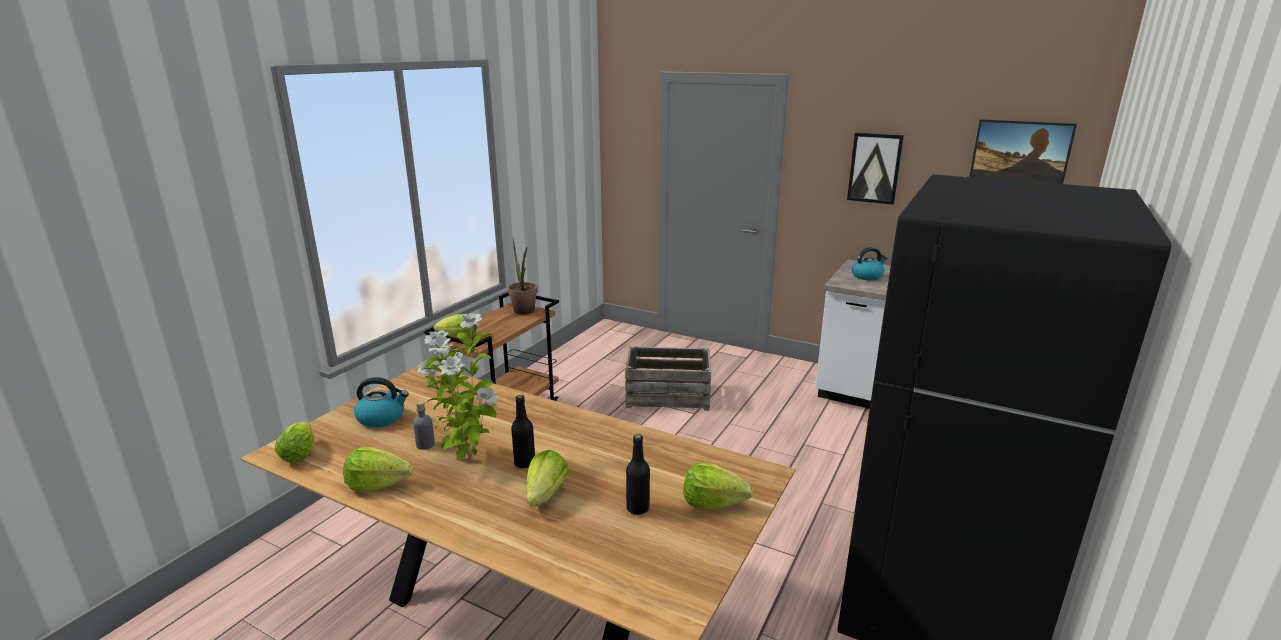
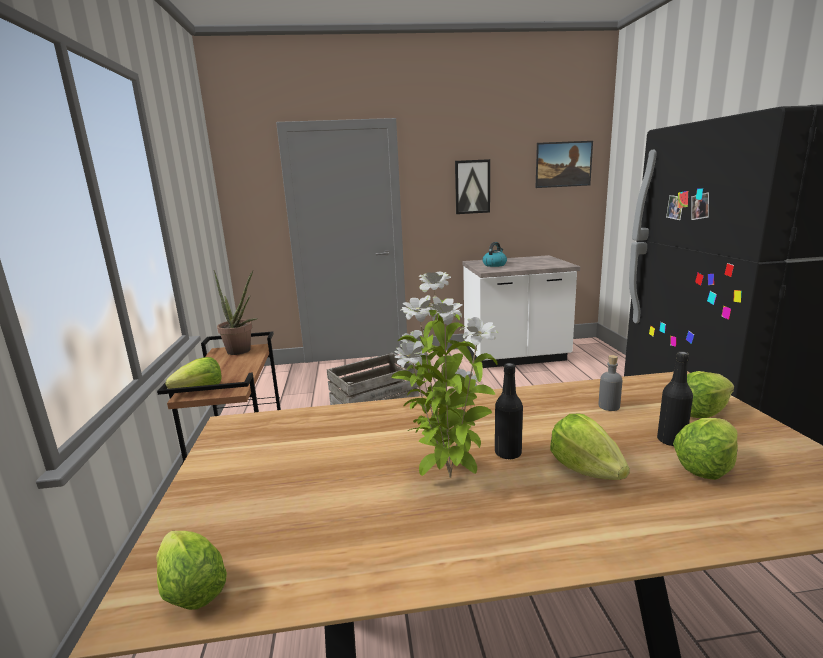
camera: 35 degrees left, 5 degrees down
lettuce [343,447,413,491] -> lettuce moved to [673,418,738,480]
kettle [354,377,409,428] -> none
grey bottle [413,401,435,450] -> grey bottle moved to [598,355,622,411]

